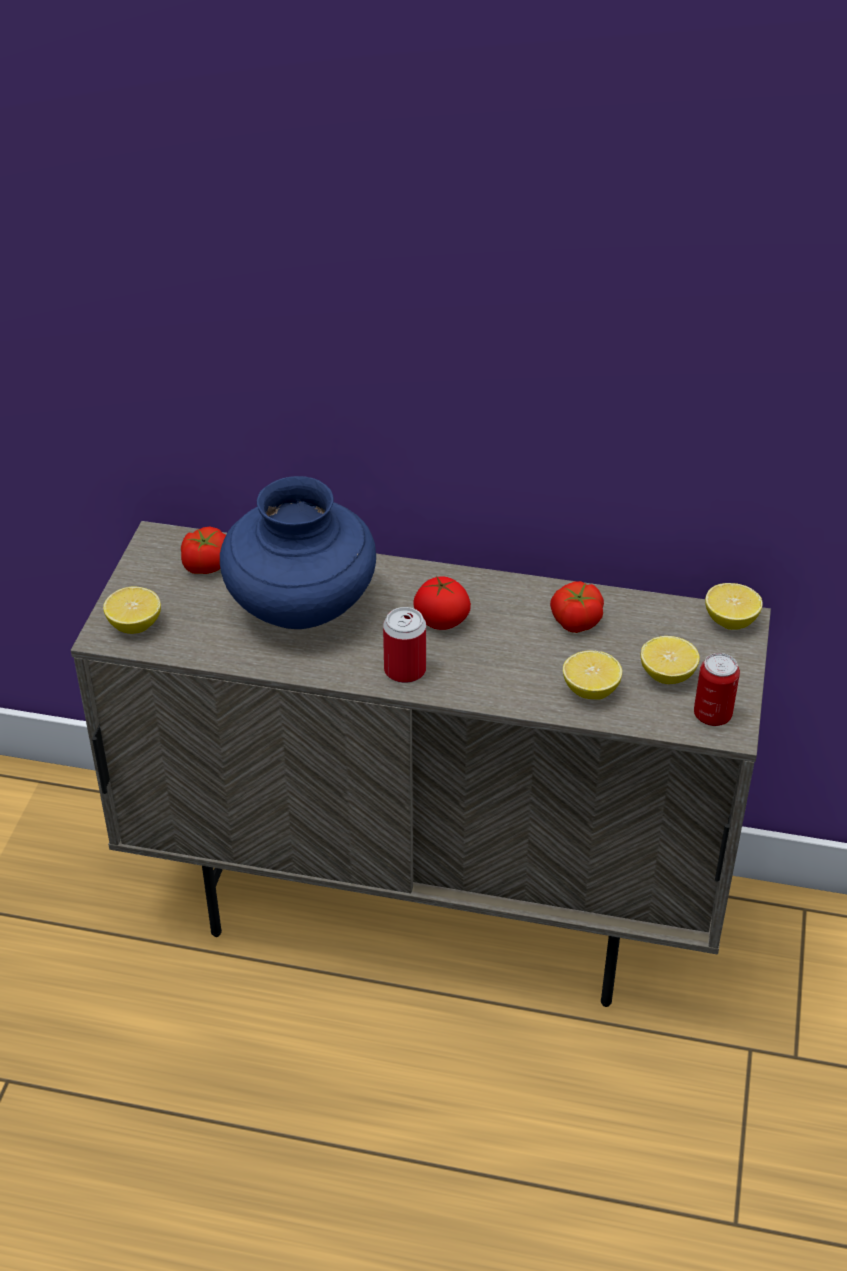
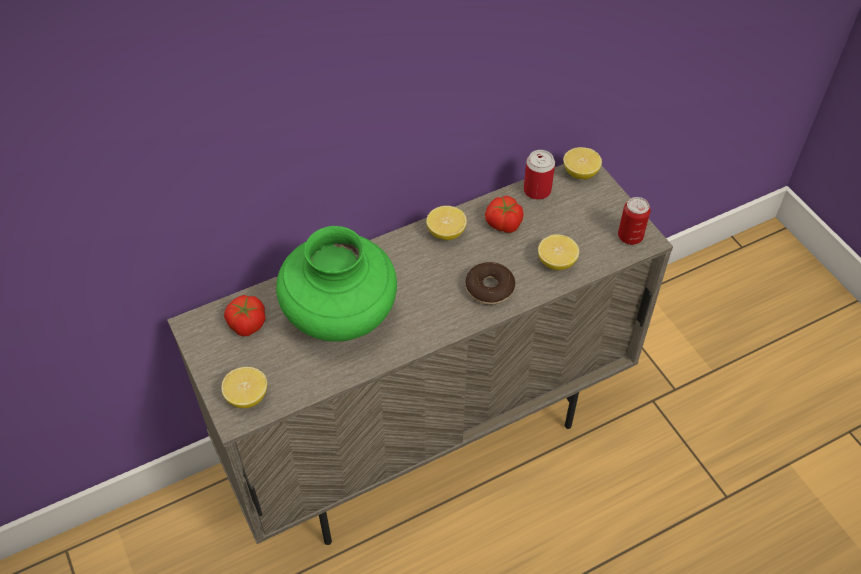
camera: 40 degrees left, 10 degrees up
blue vase [220,476,376,629] -> green vase [276,226,397,342]
can [383,607,426,683] -> can moved to [524,150,555,200]
tomato [414,576,471,630] -> none
lemon [641,636,700,684] -> lemon moved to [426,206,467,240]
none -> donut [465,262,515,305]

